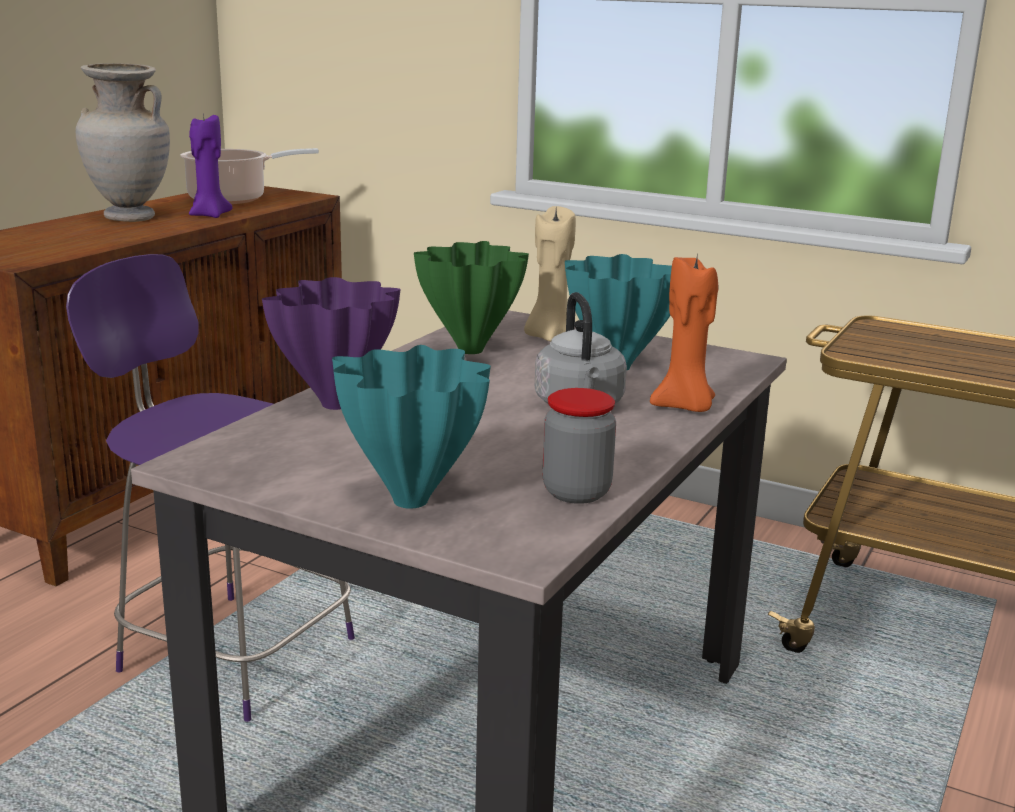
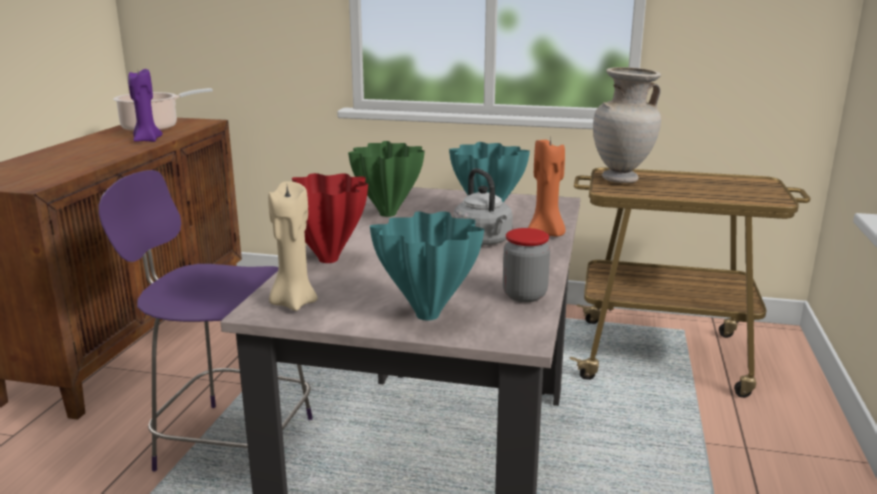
camera: 15 degrees left, 0 degrees up
beige vase [75,63,170,222] -> beige vase moved to [593,67,661,183]
purple vase [262,277,401,410] -> red vase [292,173,368,263]
beige candle [524,206,576,342] -> beige candle moved to [268,181,318,311]

